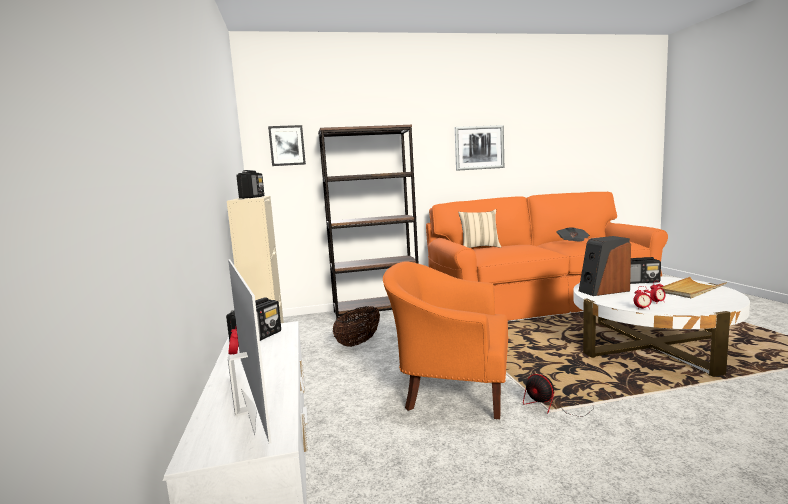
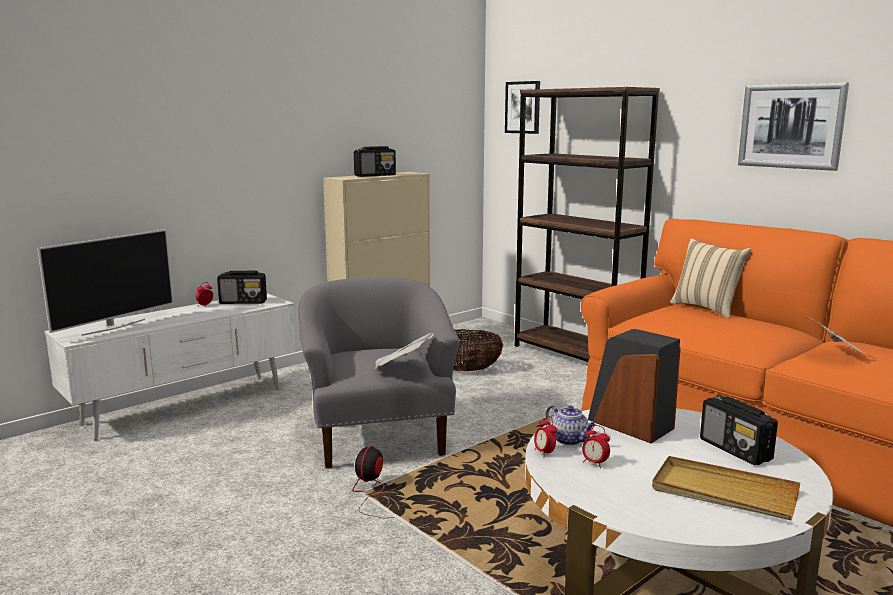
camera: 60 degrees right, 5 degrees up
orange armchair [383,262,508,419] -> grey armchair [298,277,460,468]
none -> newspaper [374,333,434,369]
none -> teapot [546,405,596,445]

